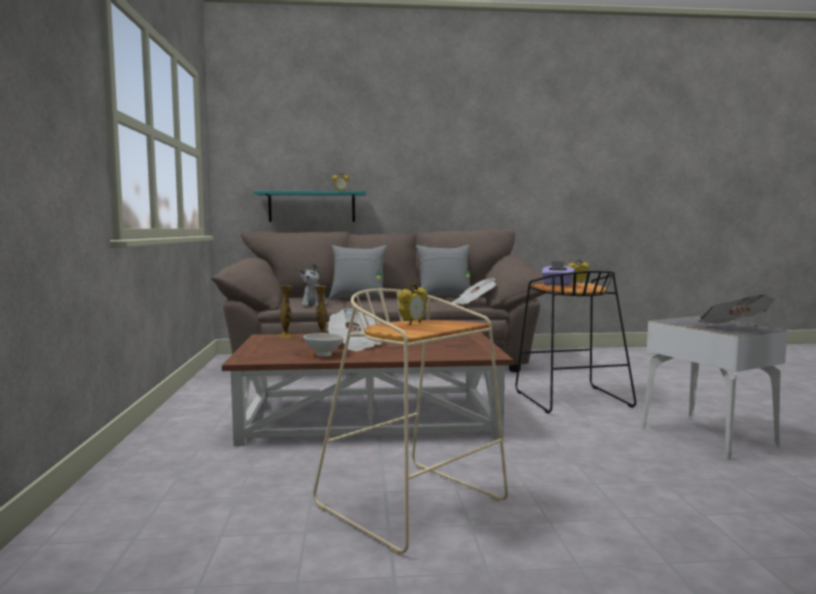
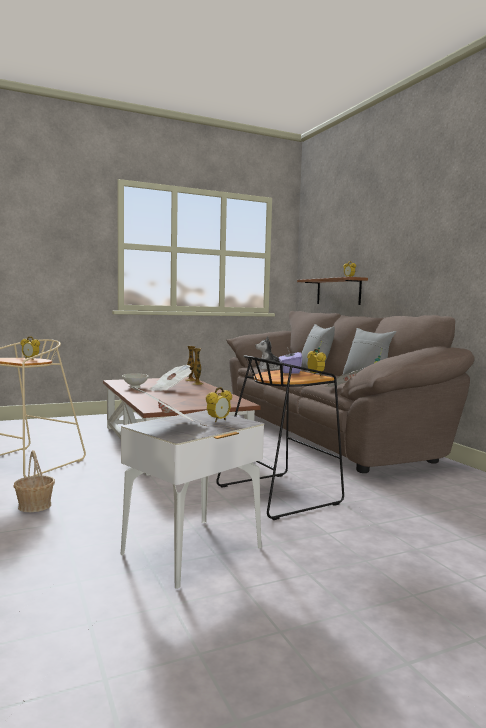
camera: 70 degrees right, 0 degrees up
turquoise shelf [253,191,366,222] -> brown shelf [297,277,368,305]
none -> basket [14,450,55,512]
none -> alarm clock [206,387,232,422]

